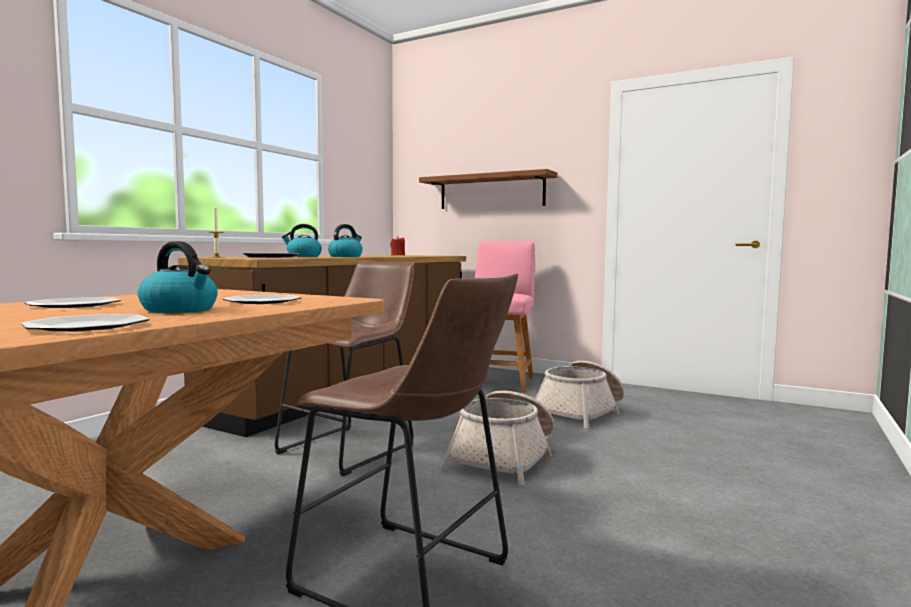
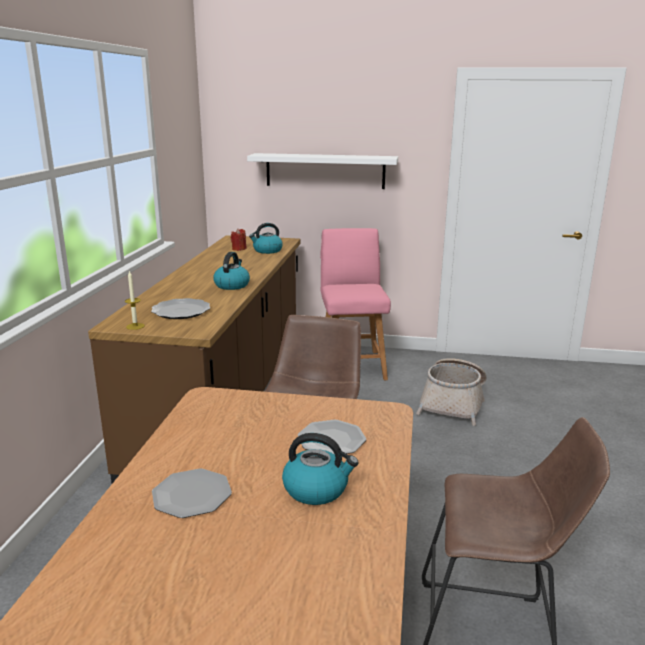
camera: 20 degrees left, 15 degrees up
plate [21,314,150,331] -> none
kettle [282,224,322,257] -> kettle moved to [249,223,283,254]
brown shelf [419,169,558,209] -> white shelf [247,153,398,189]
basket [441,391,555,485] -> none

